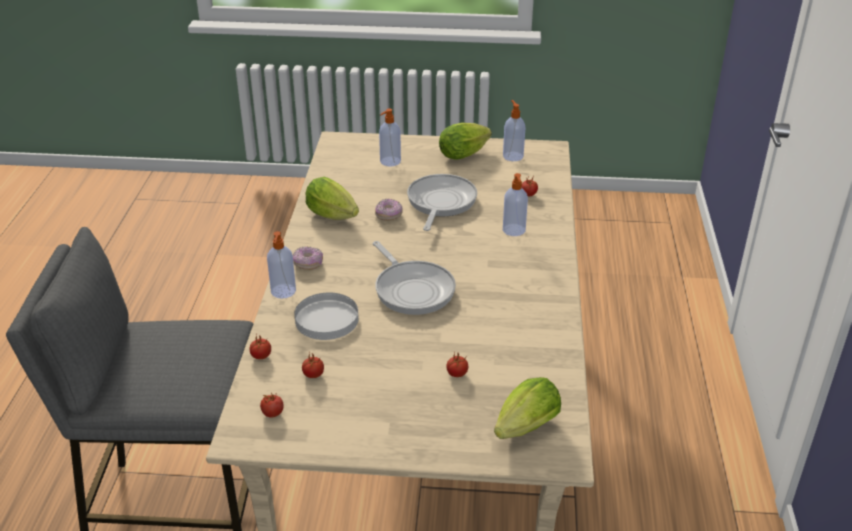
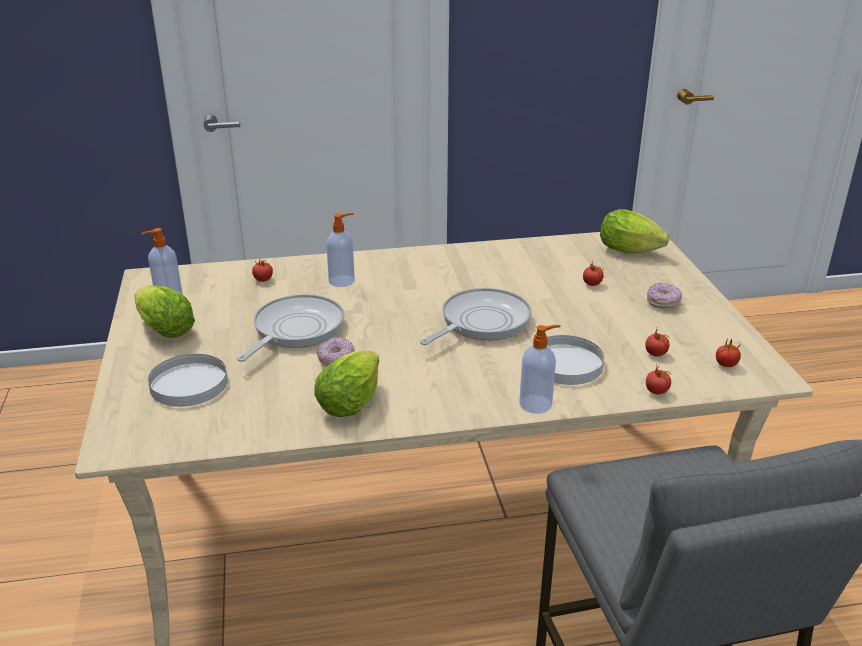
camera: 105 degrees left, 5 degrees down
donut [293,246,323,270] -> donut moved to [647,283,682,308]
soap dispenser [379,108,401,166] -> white plate [148,354,228,407]
frying pan [407,174,477,231] -> frying pan turned 120 degrees clockwise [237,294,345,362]

